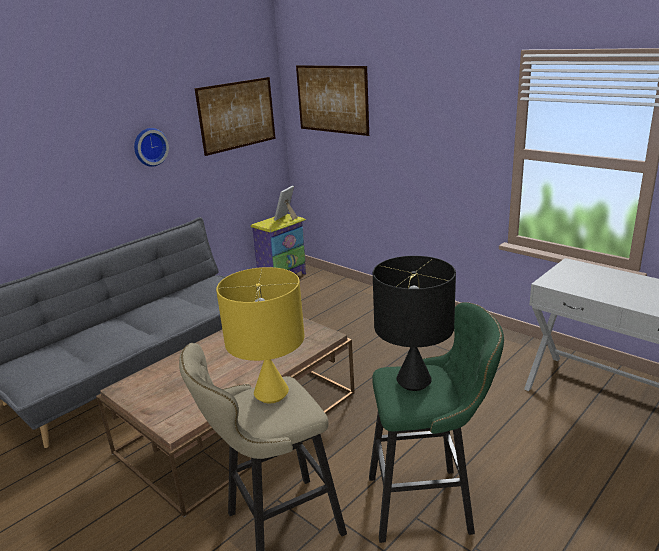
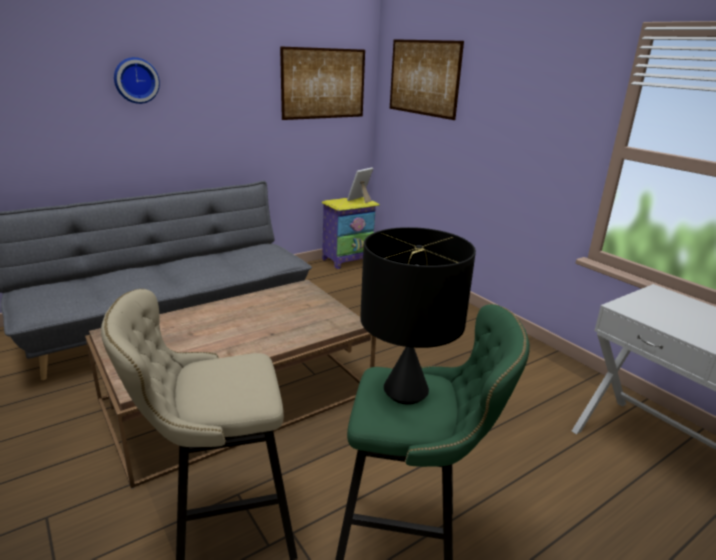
camera: 10 degrees right, 0 degrees up
wall clock [134,128,169,167] -> wall clock moved to [114,57,160,104]
yellow table lamp [216,267,304,403] -> none

